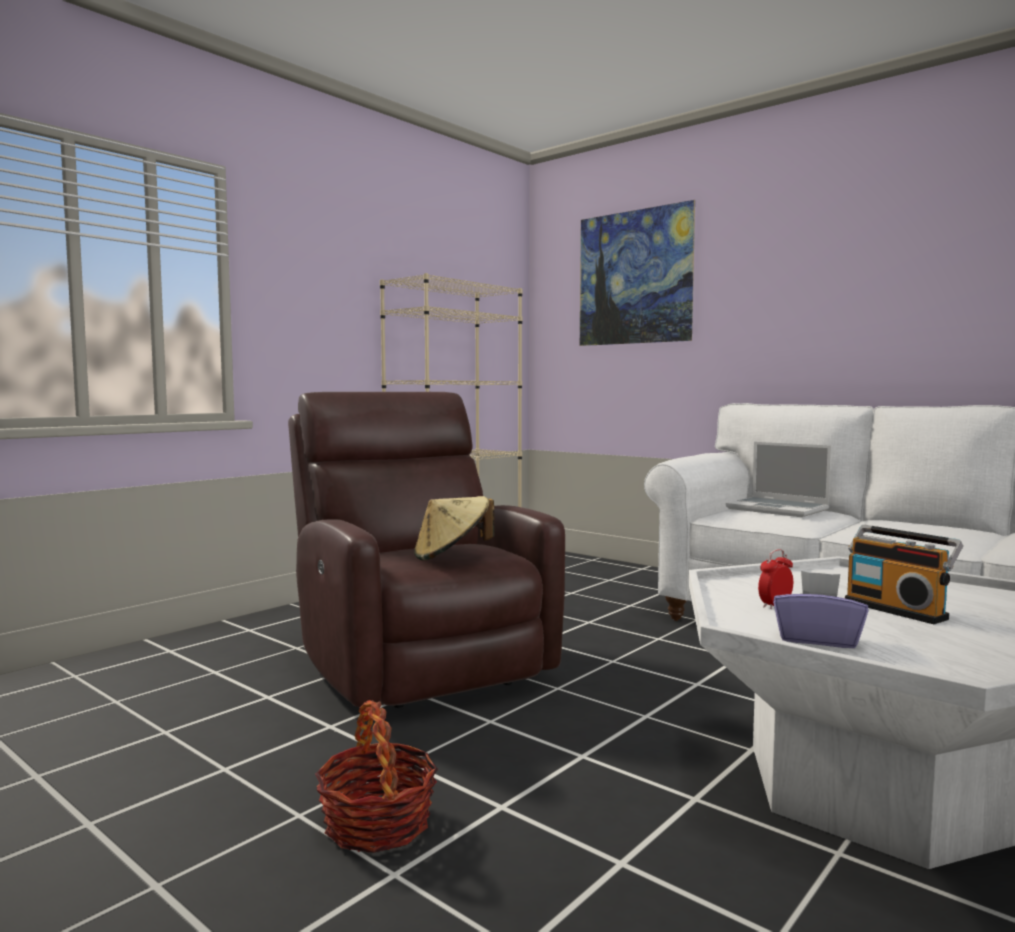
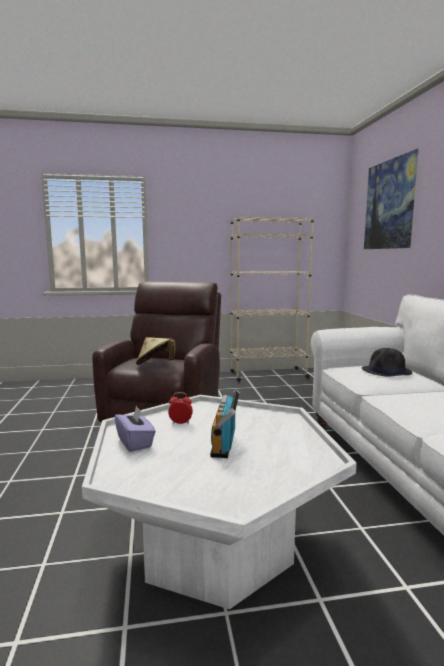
camera: 40 degrees right, 5 degrees up
basket [315,700,438,853] -> none
laptop [726,442,831,517] -> black hat [362,348,412,376]

